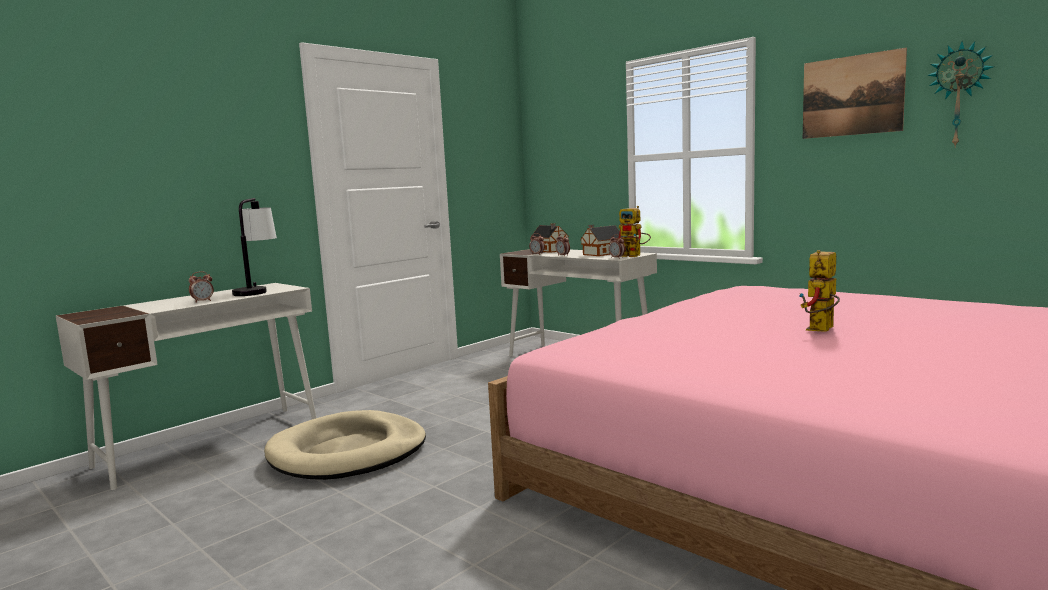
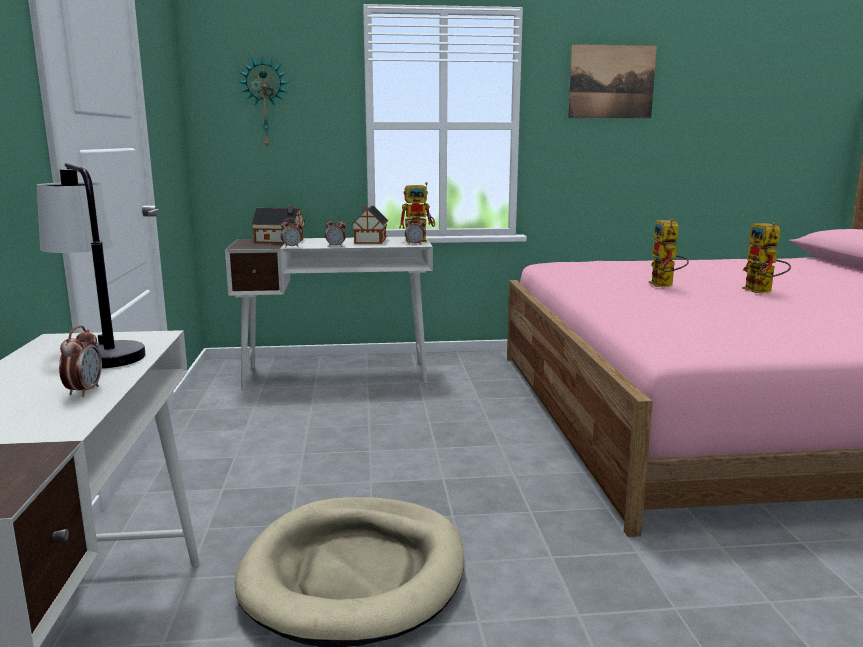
camera: 50 degrees left, 5 degrees up
wall clock [927,41,994,148] -> wall clock moved to [239,56,288,149]
none -> toy robot [649,219,689,287]

